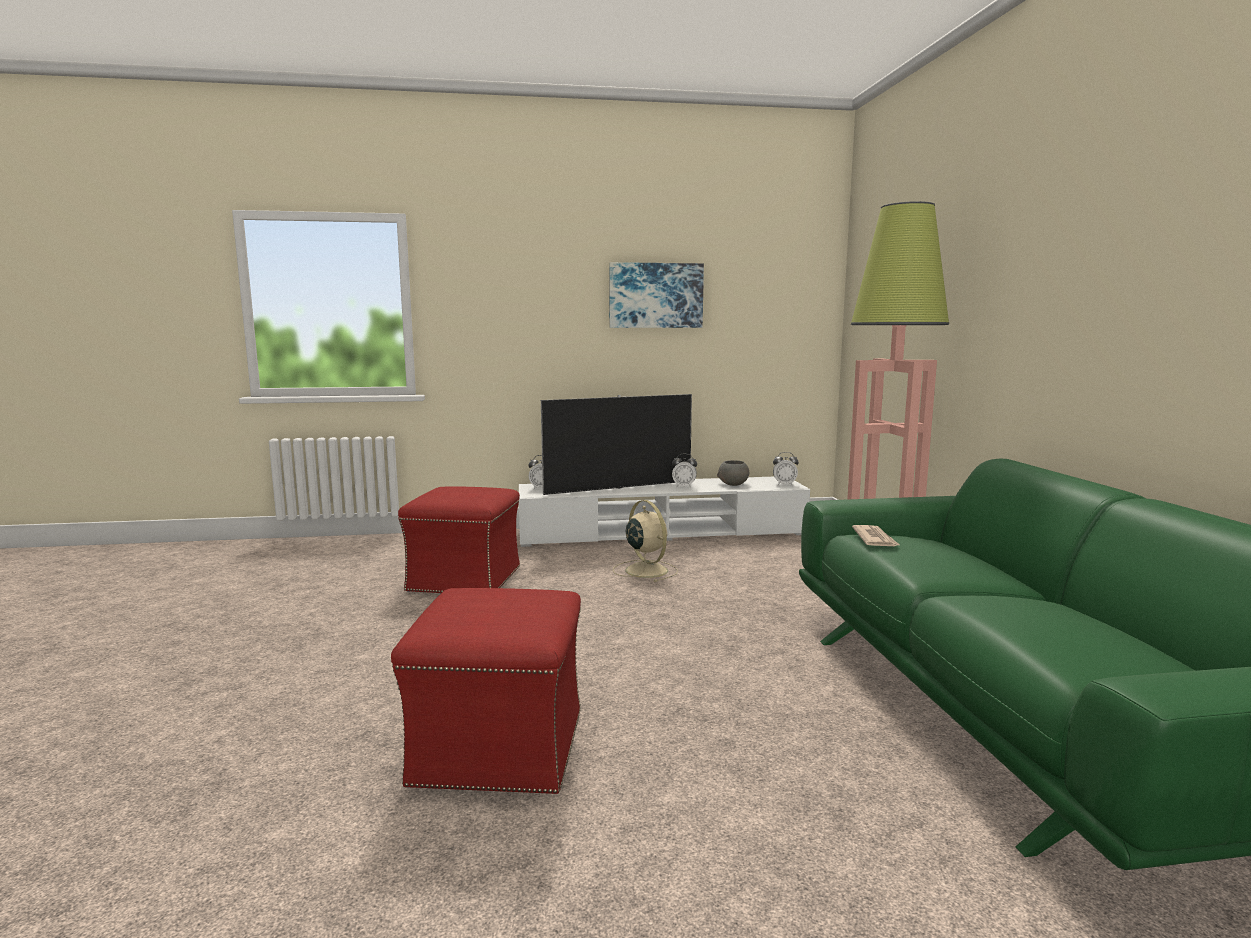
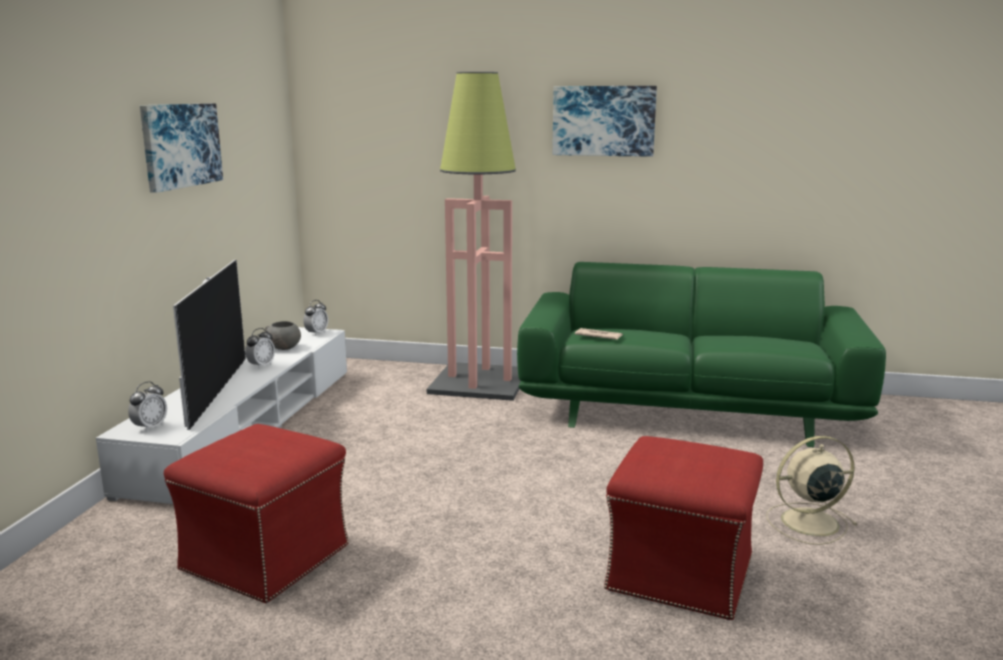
camera: 70 degrees left, 5 degrees up
beige fan [613,500,678,582] -> beige fan moved to [767,436,858,545]
none -> picture [552,86,657,157]

